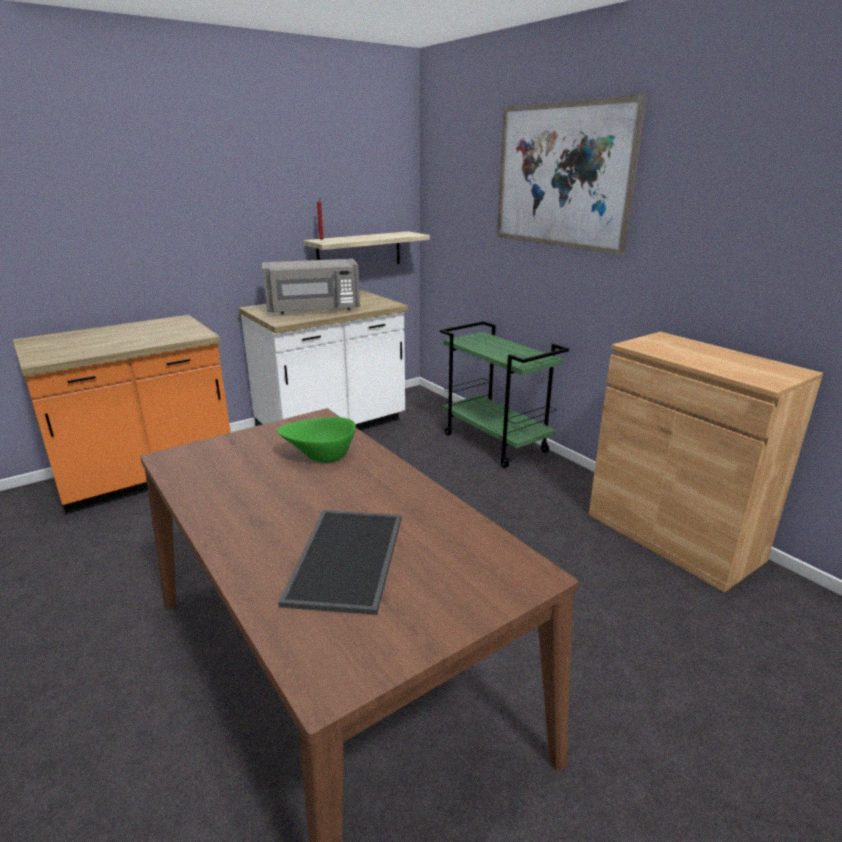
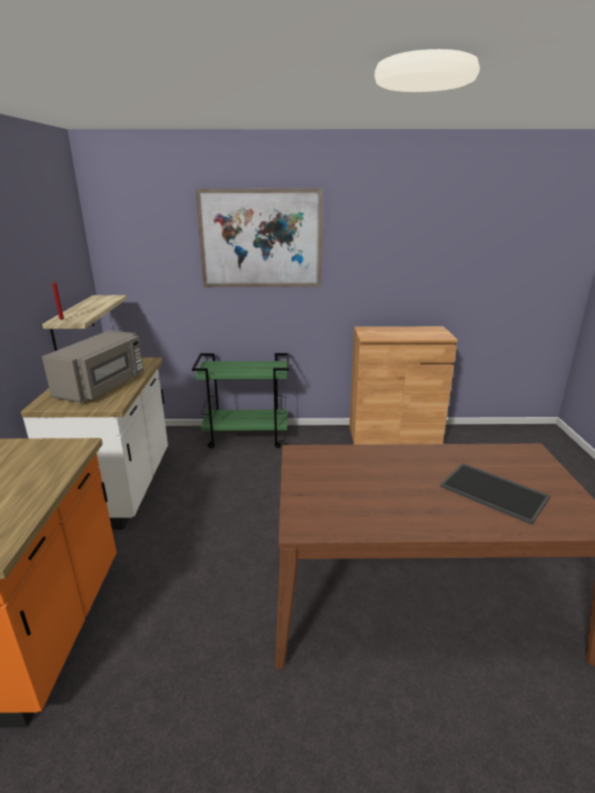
camera: 55 degrees left, 0 degrees up
green bowl [277,417,356,463] -> none

